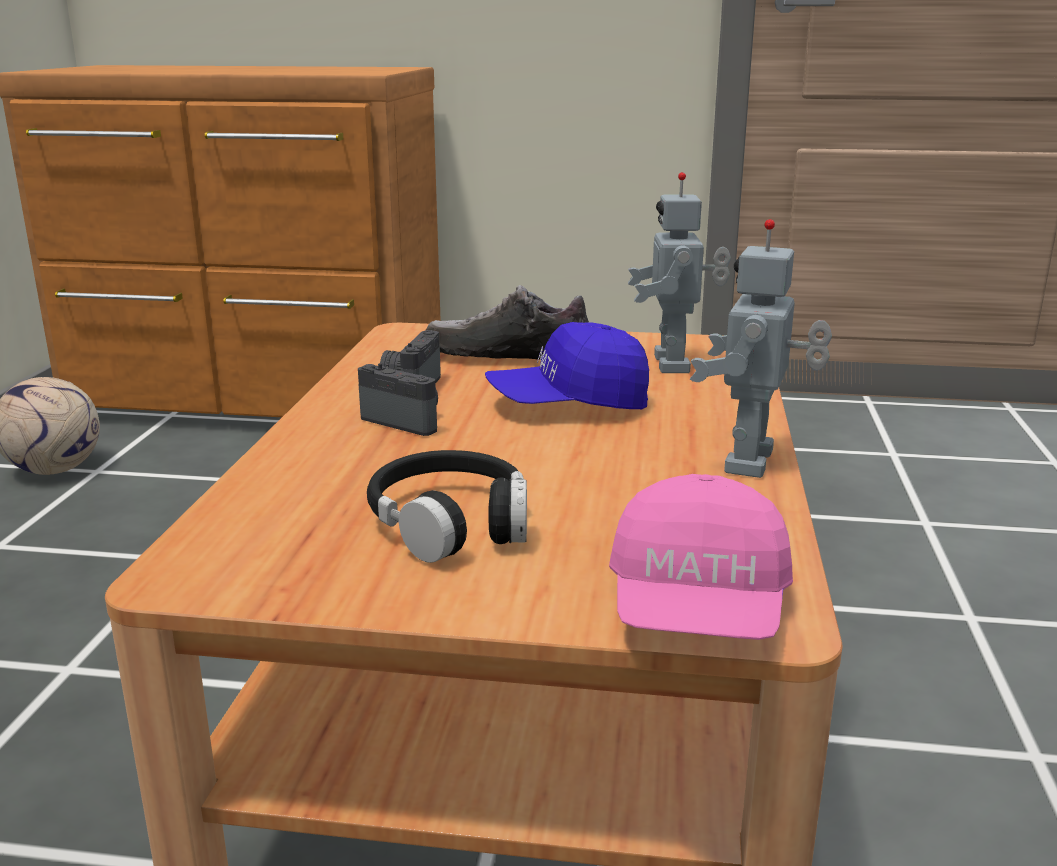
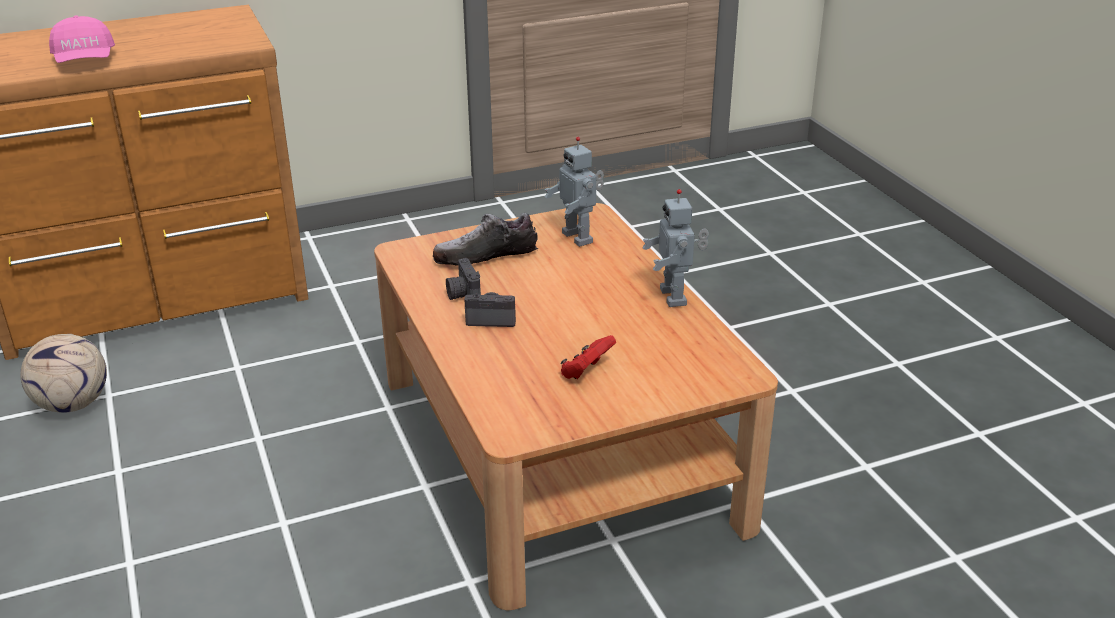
camera: 30 degrees left, 10 degrees up
black headphones [367,450,527,563] -> red game controller [561,335,616,379]
blue cap [485,322,649,409] -> none
pink cap [609,474,793,640] -> pink cap moved to [49,15,115,63]

